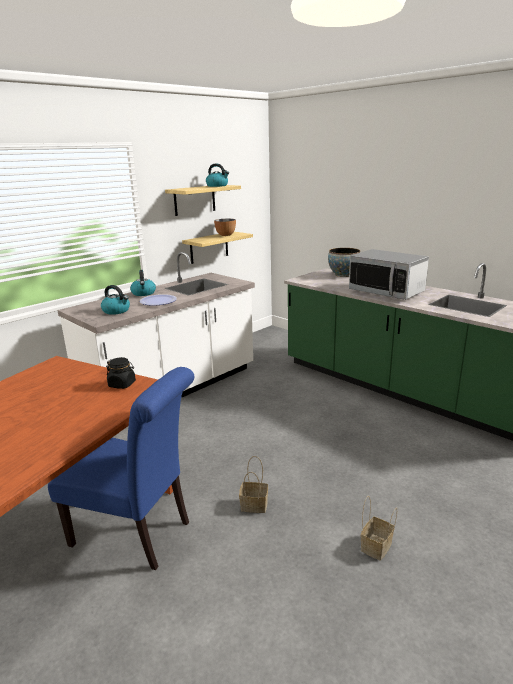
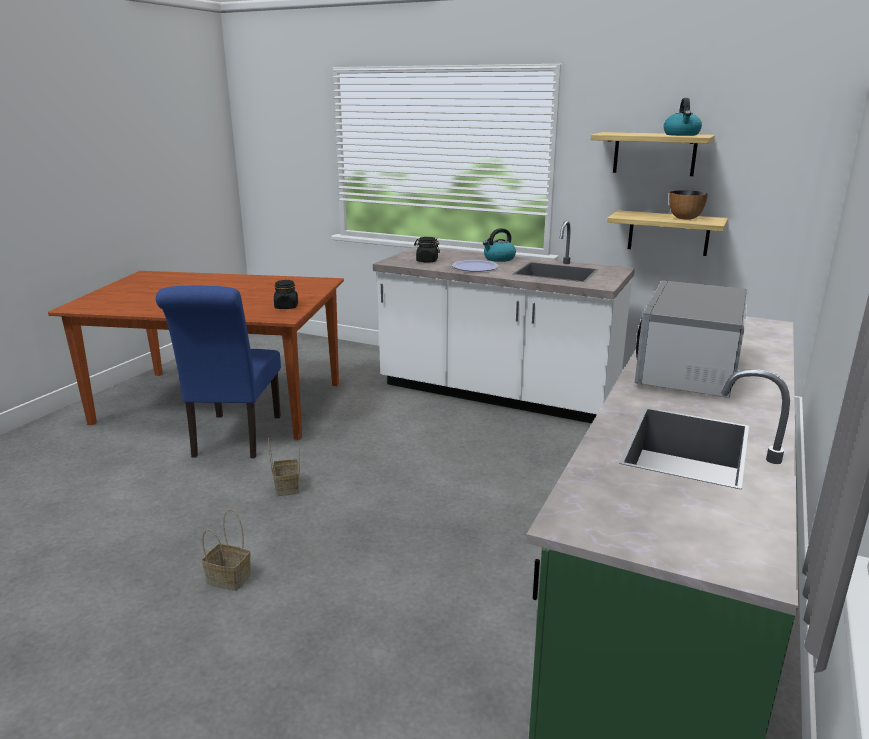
camera: 70 degrees right, 0 degrees up
kettle [101,285,130,315] -> black jar [414,237,440,263]
bowl [328,248,360,277] -> none

